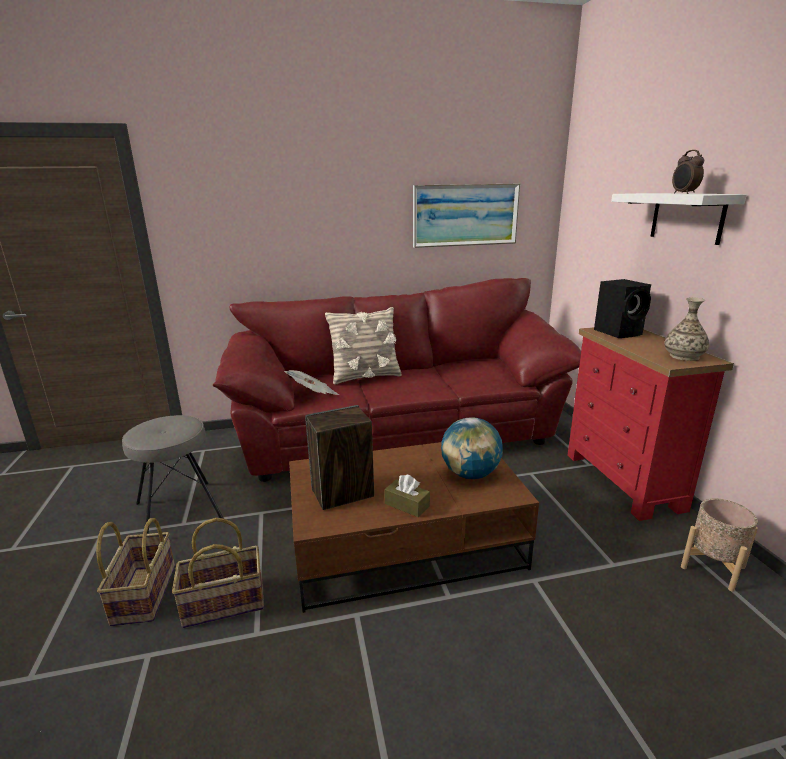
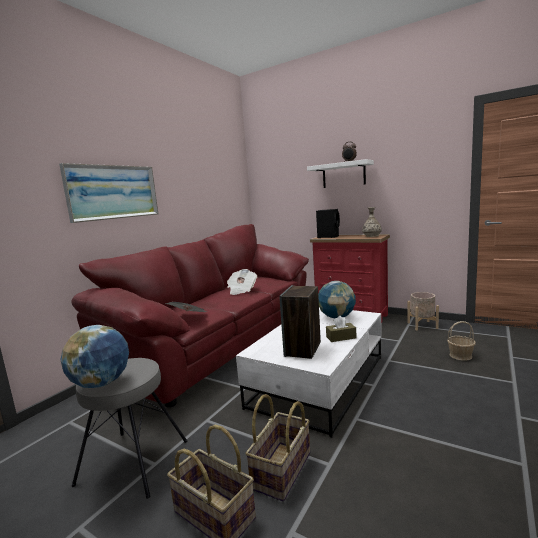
camera: 45 degrees left, 10 degrees down
brown coffee table [289,442,539,613] -> white coffee table [236,308,382,438]
beige pillow [325,307,402,385] -> none
picture [413,184,520,248] -> picture moved to [59,163,158,223]
none -> globe [60,325,129,388]
none -> newspaper [227,269,257,295]
none -> basket [447,321,476,361]

